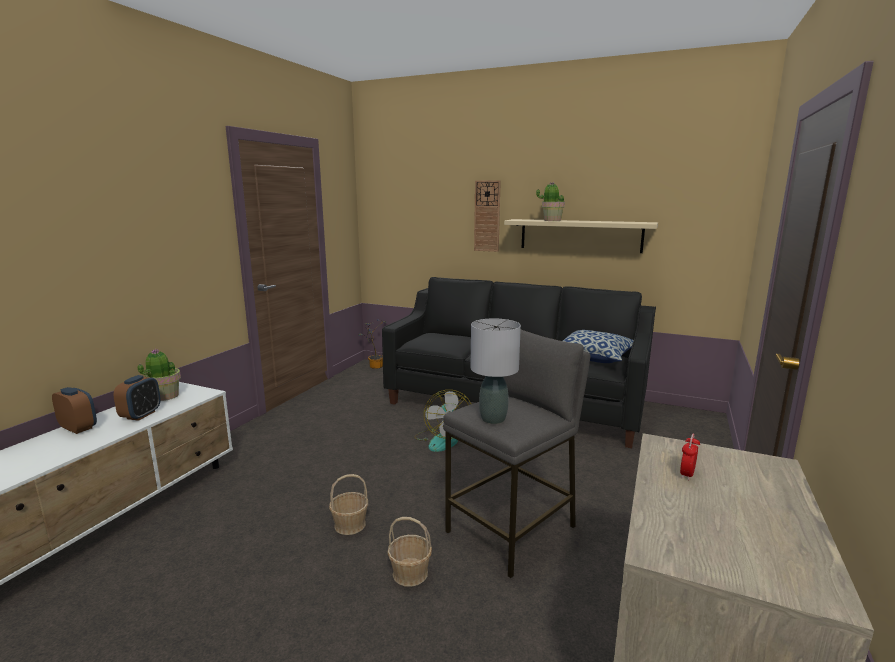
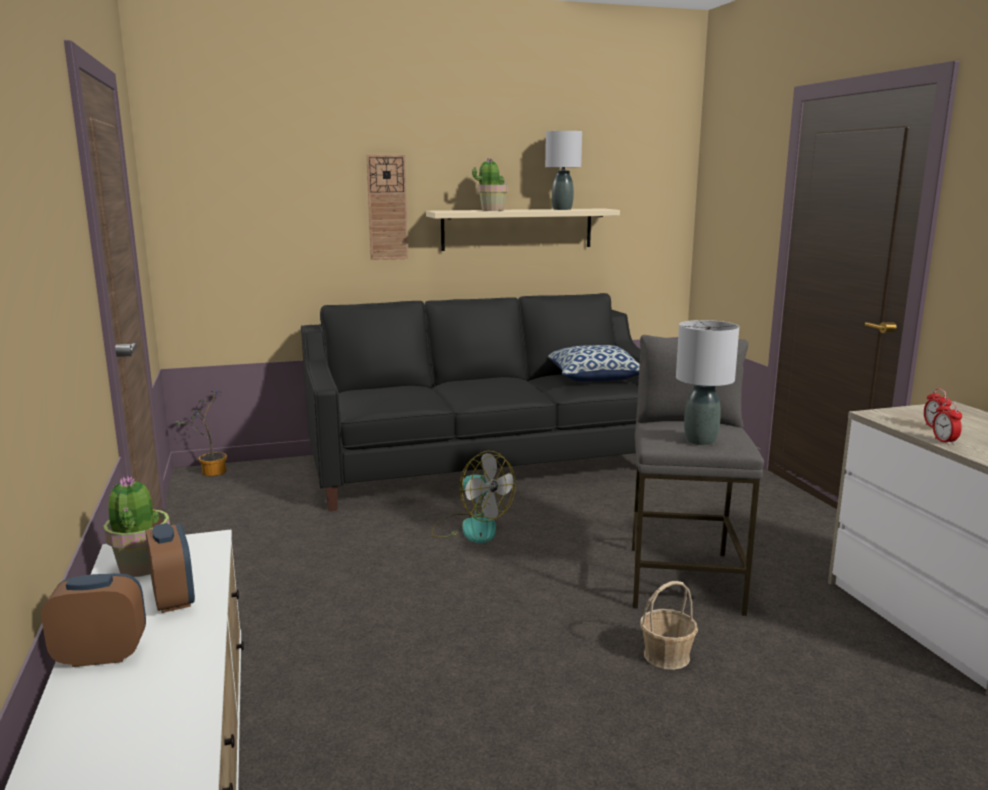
camera: 40 degrees left, 0 degrees up
basket [329,474,368,535] -> none
none -> grey table lamp [545,131,582,210]
none -> alarm clock [933,400,962,445]

